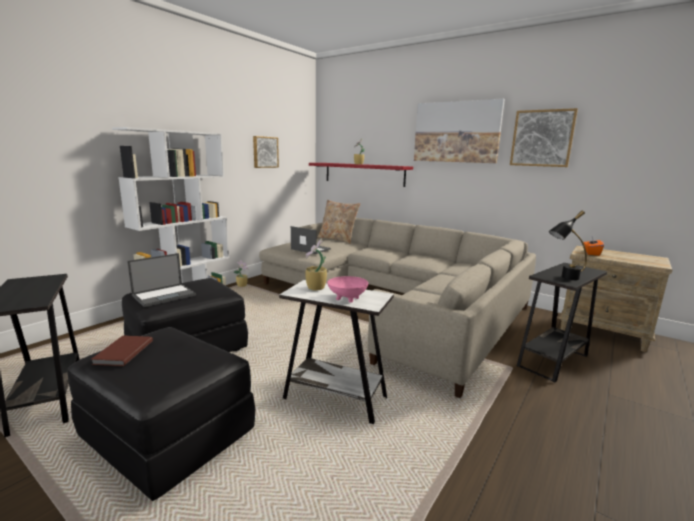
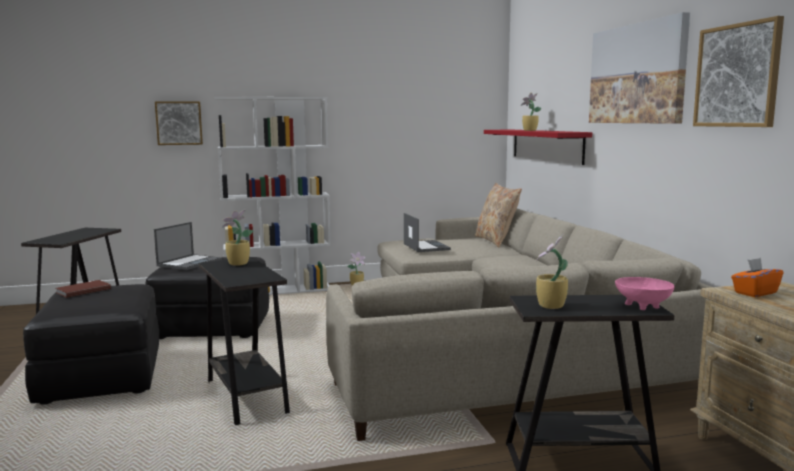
camera: 40 degrees right, 5 degrees down
laptop [127,253,196,307] -> laptop turned 60 degrees counterclockwise [154,222,222,270]
picture [253,136,279,168] -> picture moved to [155,101,203,145]
white side table [279,280,394,424] -> black side table [199,257,290,425]
pink bowl [327,276,368,303] -> pink bowl moved to [615,277,674,310]
black table lamp [549,211,587,280] -> potted plant [536,235,568,309]

